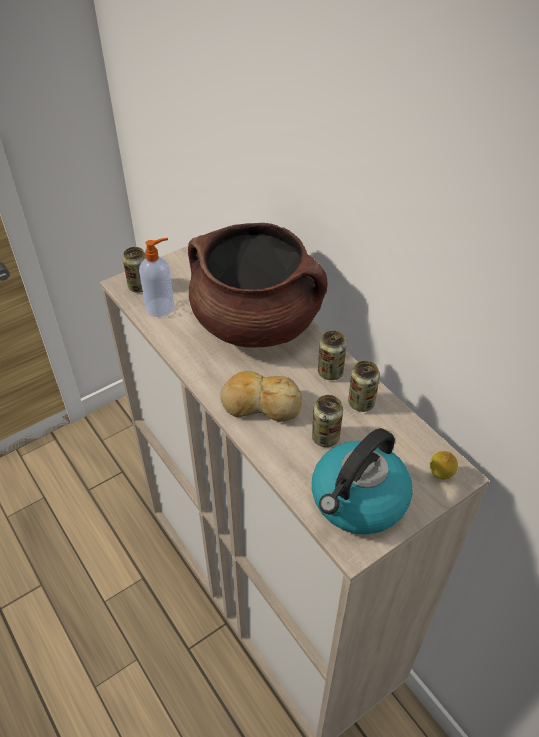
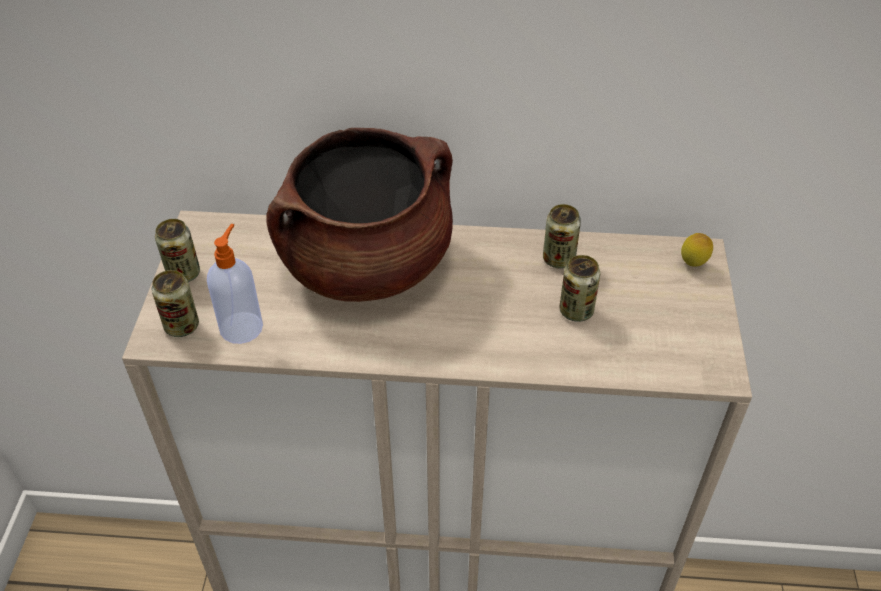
camera: 50 degrees left, 0 degrees up
bread [220,371,302,422] -> none
kettle [312,428,413,534] -> none
can [318,331,347,380] -> can moved to [155,219,200,282]

